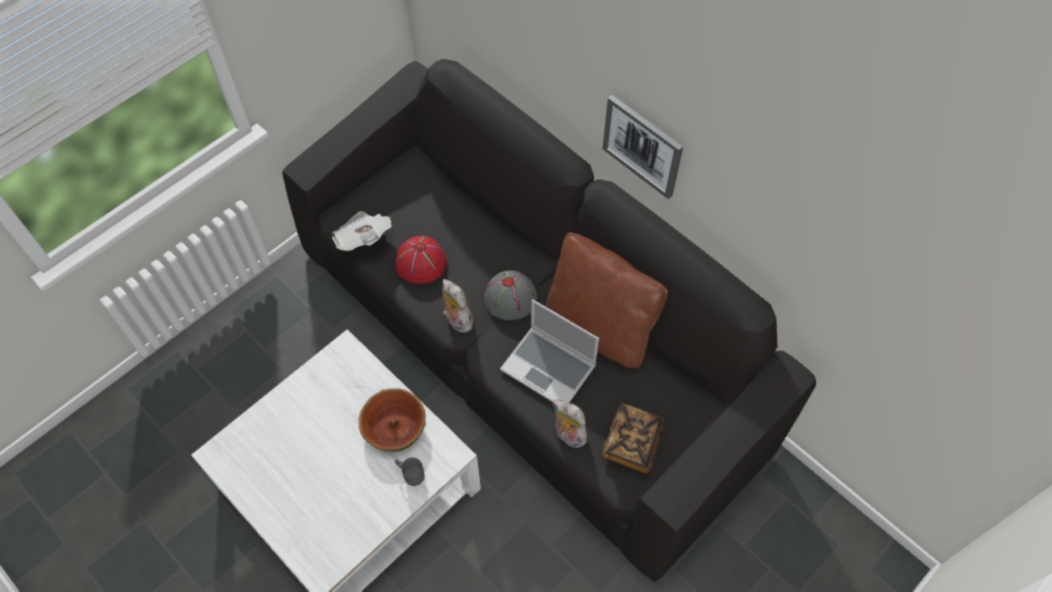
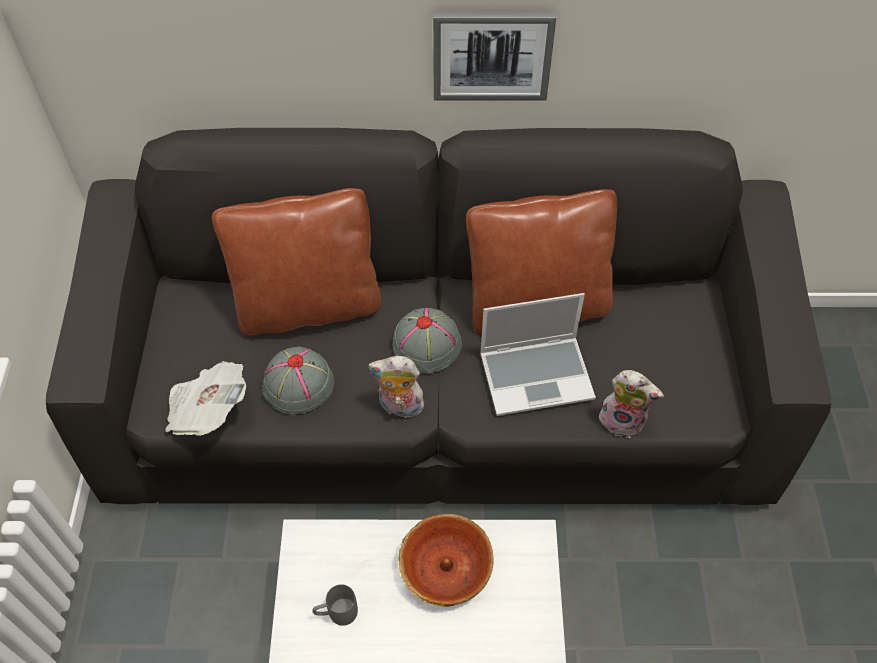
camera: 45 degrees left, 5 degrees down
red hat [395,236,447,284] -> grey hat [263,347,334,415]
grey mug [395,457,425,486] -> grey mug moved to [312,584,358,626]
plush toy [552,400,587,448] -> plush toy turned 150 degrees counterclockwise [599,370,664,438]
book [602,404,665,475] -> none
none -> brown pillow [212,188,381,336]

